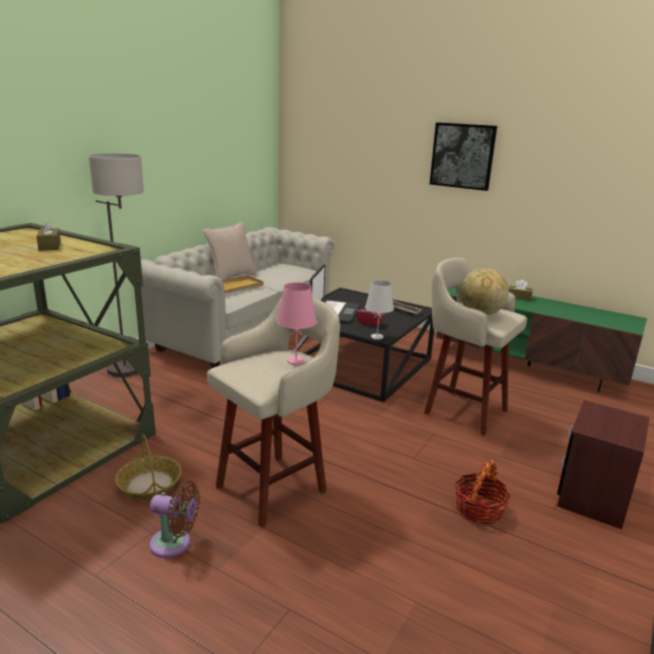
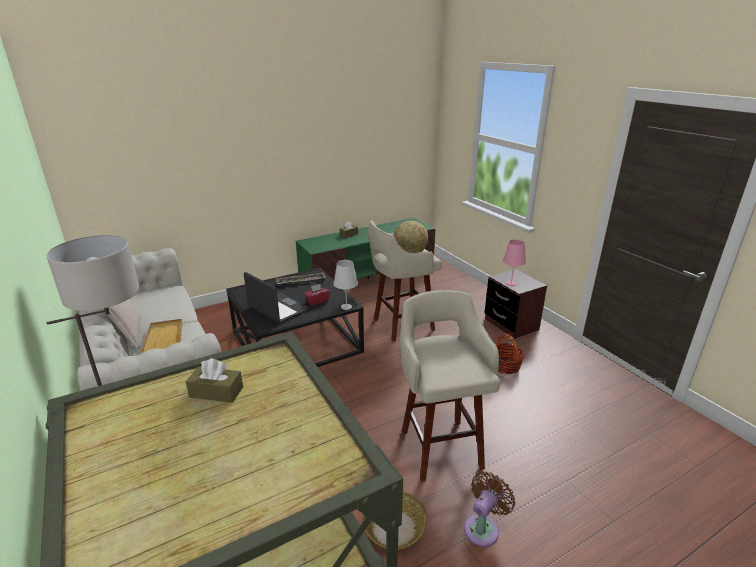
camera: 60 degrees left, 5 degrees up
pink table lamp [277,282,317,365] -> pink table lamp moved to [503,240,526,286]
picture [430,122,497,191] -> none

